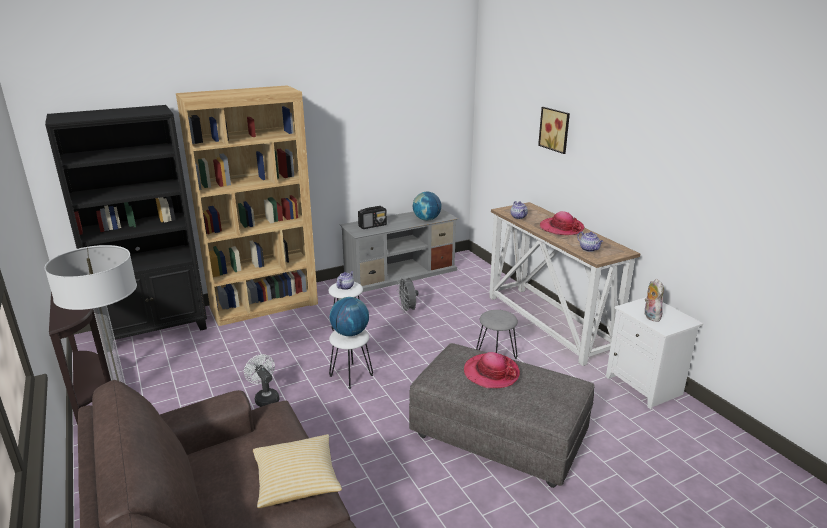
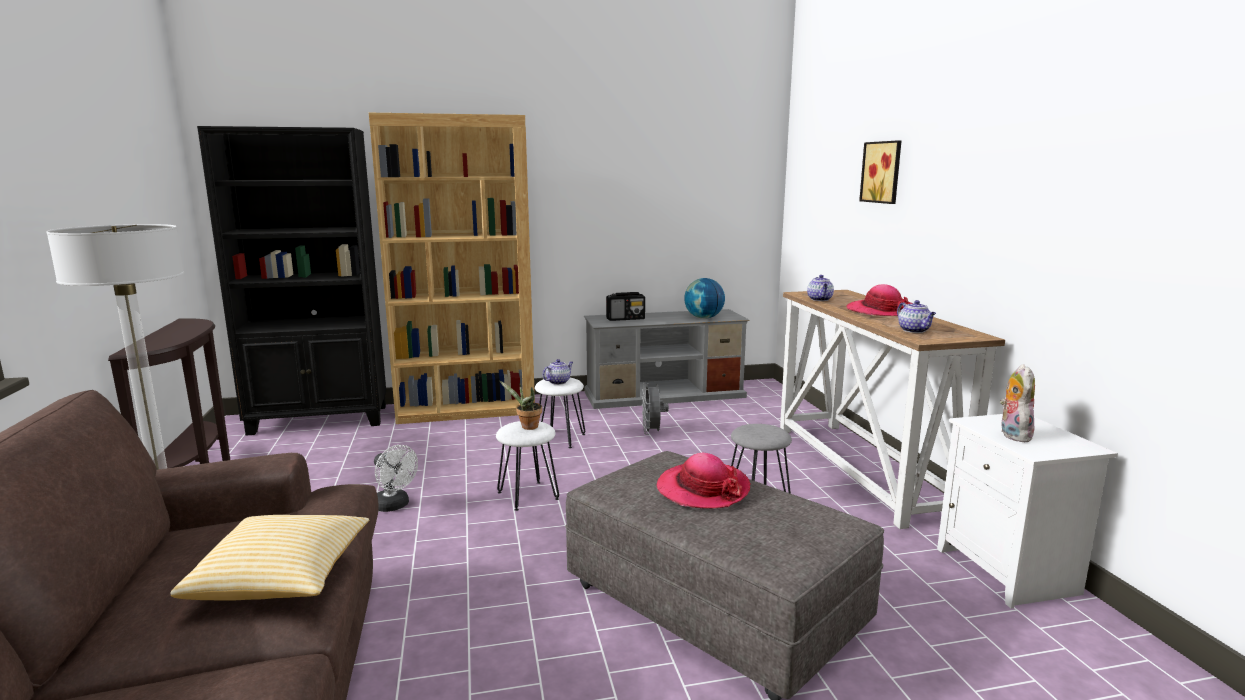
camera: 15 degrees right, 10 degrees down
white fan [244,354,280,407] -> white fan turned 150 degrees clockwise [374,445,418,512]
globe [330,297,369,336] -> potted plant [499,380,542,430]

